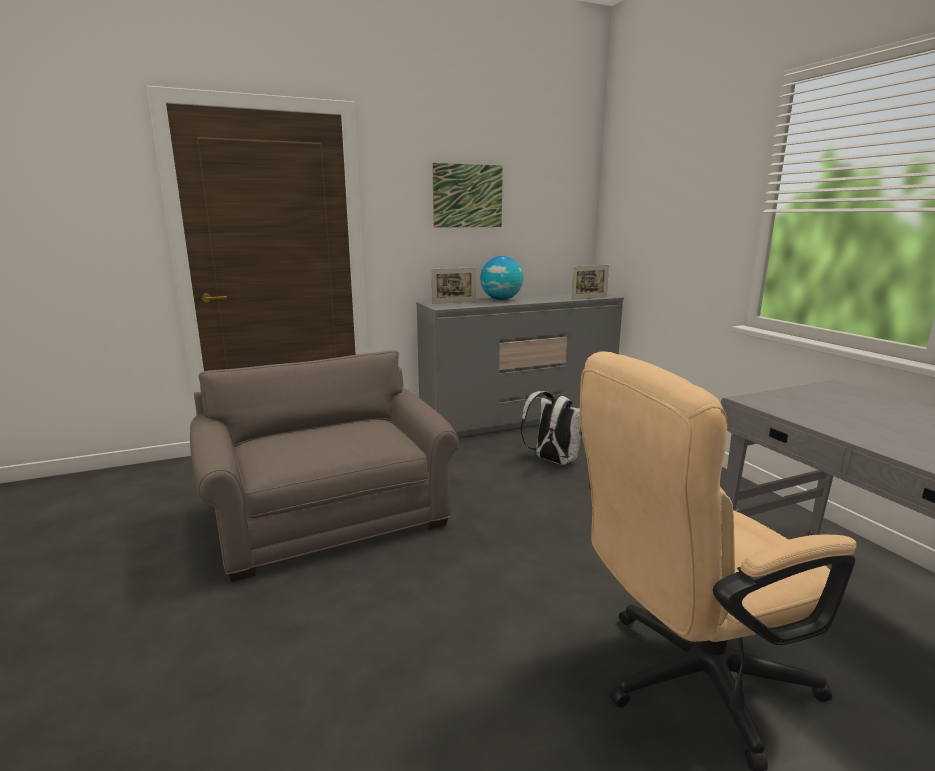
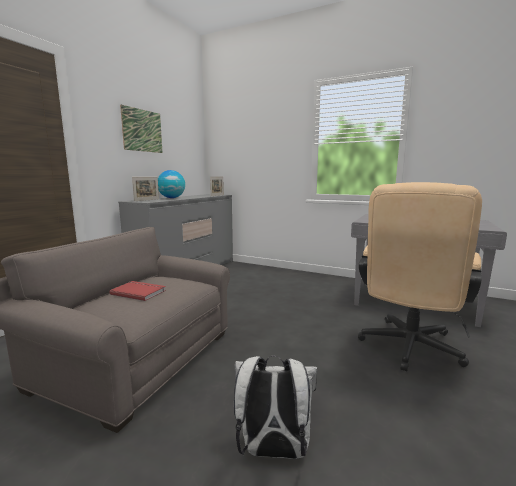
camera: 40 degrees left, 5 degrees down
white backpack [521,391,582,465] -> white backpack moved to [234,355,317,459]
none -> red book [109,281,166,301]

